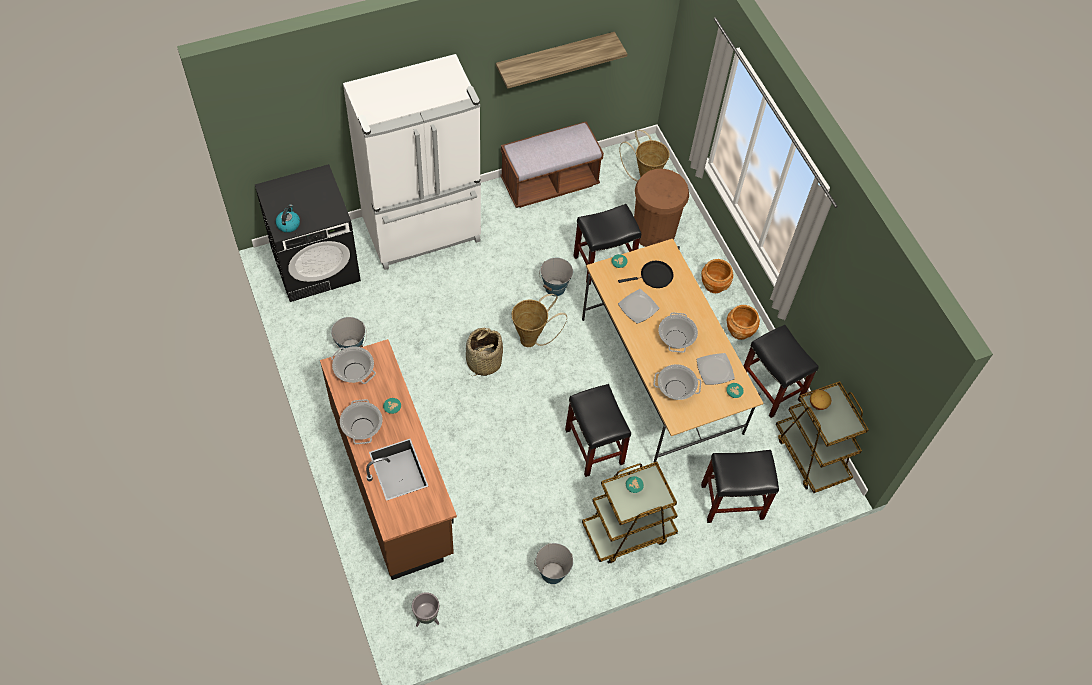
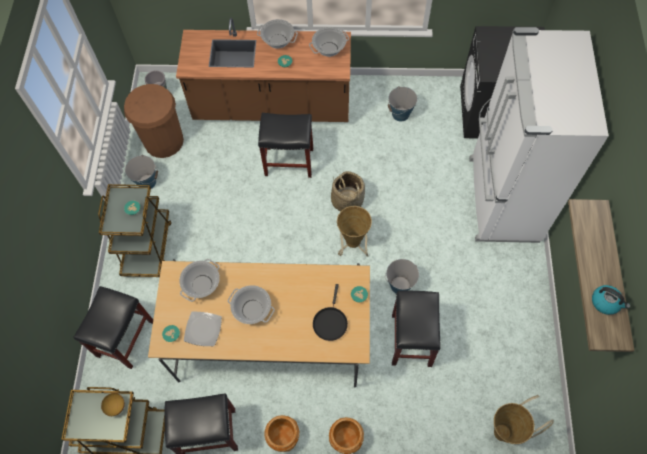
camera: 120 degrees right, 5 degrees up
kettle [276,204,300,233] -> kettle moved to [592,285,630,315]
brown bench [500,121,604,208] -> none
black stool [565,384,631,477] -> black stool moved to [258,113,313,178]
plate [618,289,659,324] -> none
brown trash can [634,169,689,247] -> brown trash can moved to [124,84,184,158]

